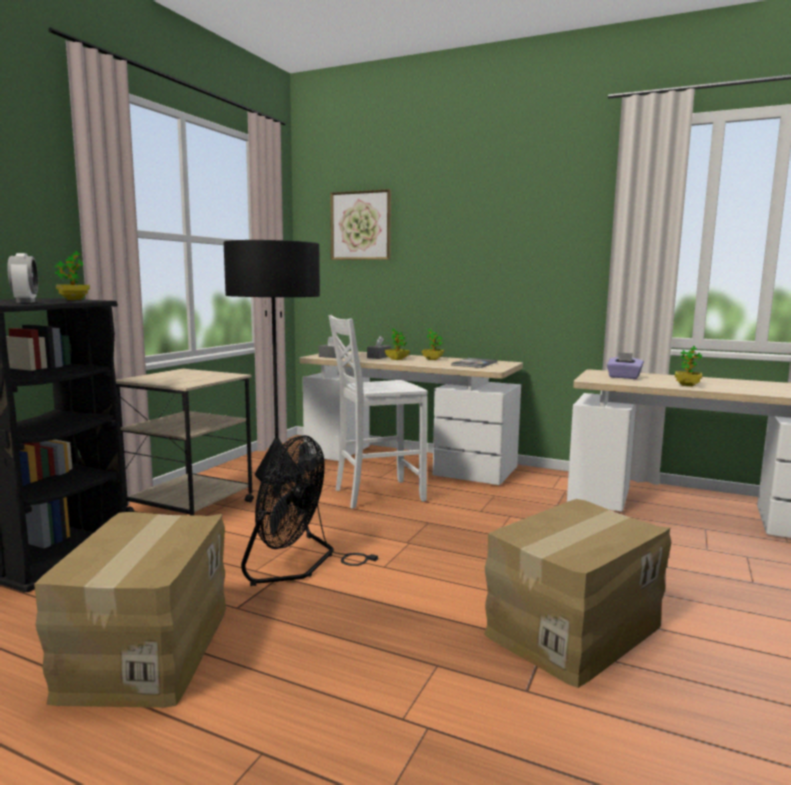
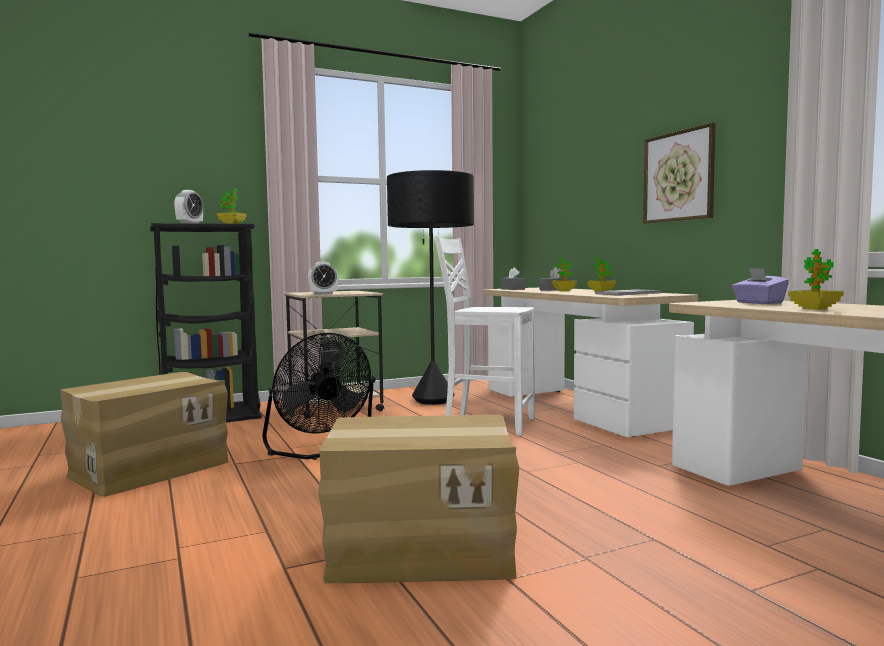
camera: 40 degrees right, 5 degrees down
picture [330,189,391,260] -> picture moved to [643,122,716,224]
none -> alarm clock [308,262,338,295]

